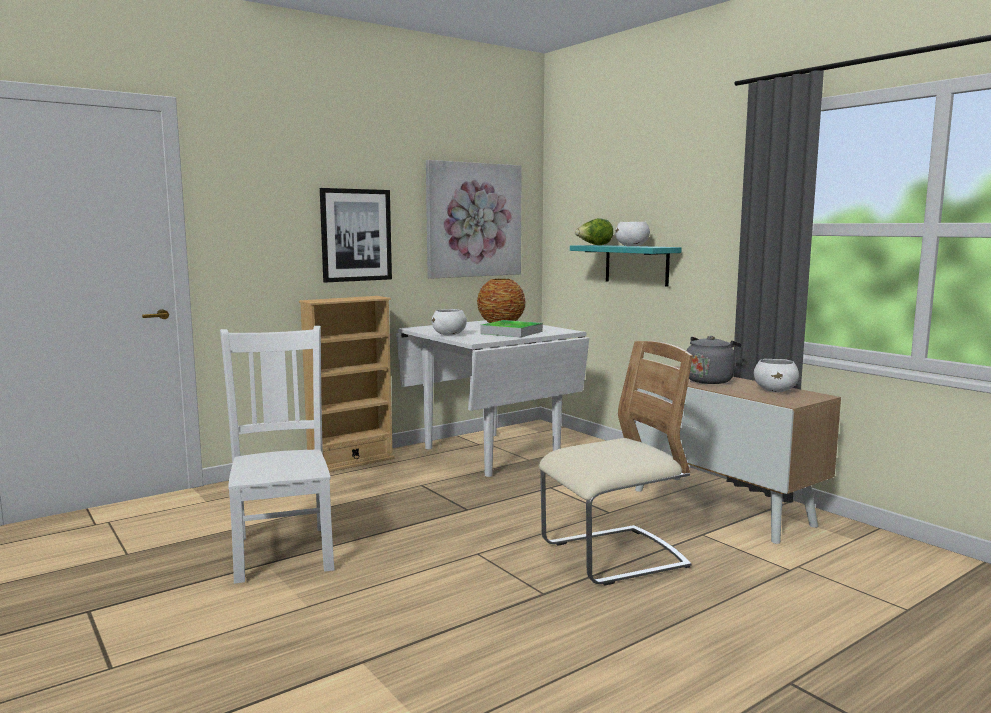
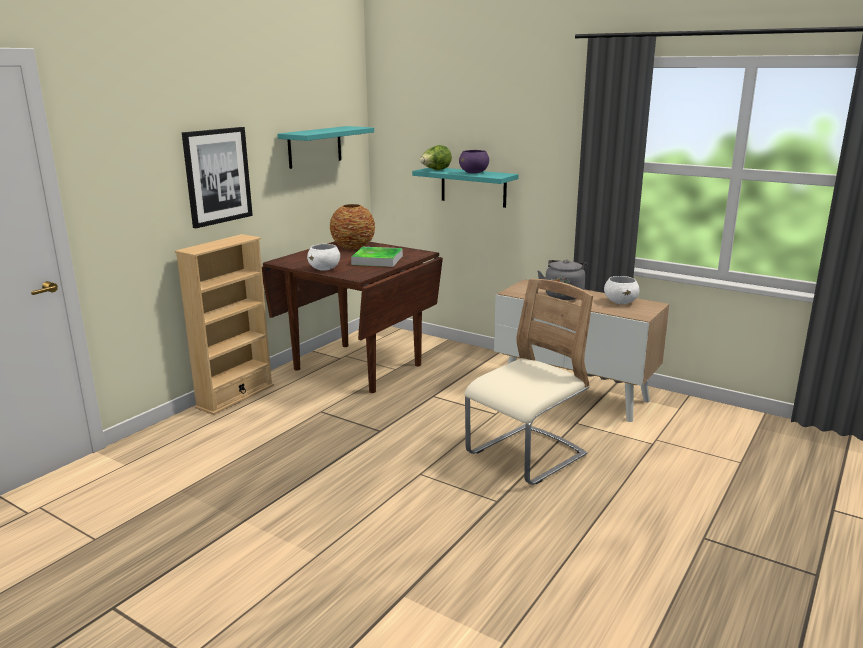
camera: 20 degrees left, 10 degrees up
white chair [220,326,334,584] -> none
white dining table [396,320,589,477] -> brown dining table [262,241,443,393]
picture [426,160,522,279] -> turquoise shelf [277,126,374,169]
white bowl [615,222,650,246] -> purple bowl [459,150,489,174]

